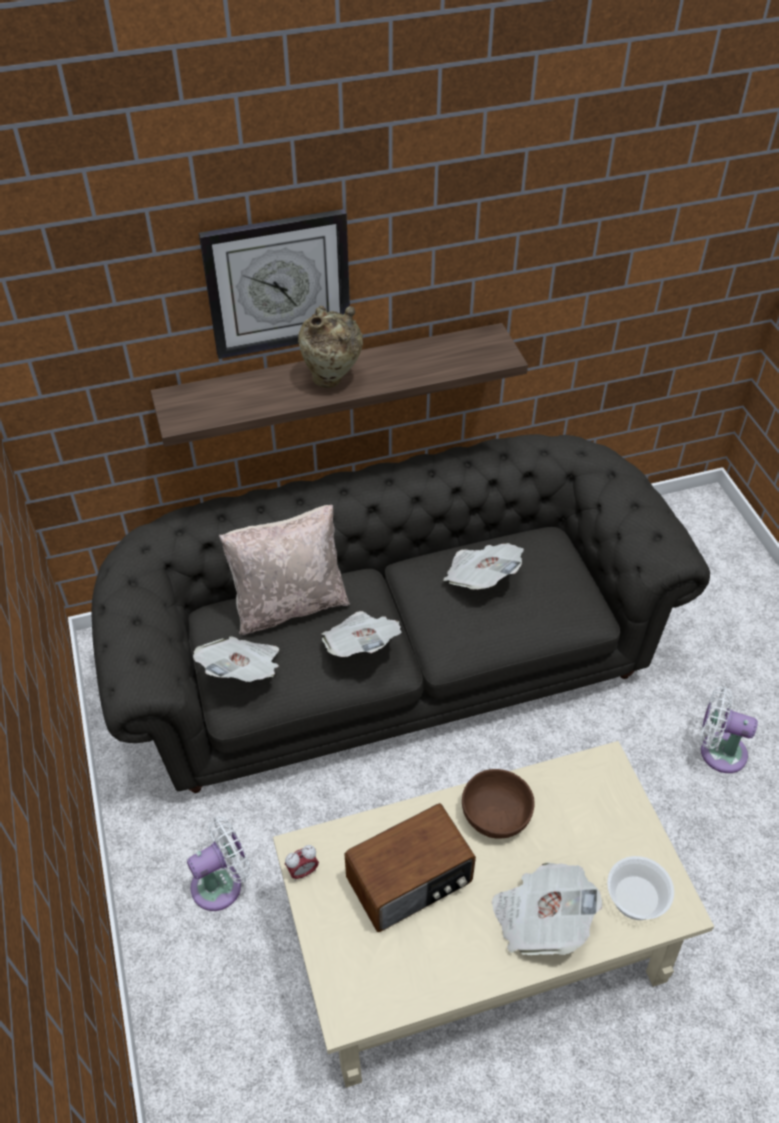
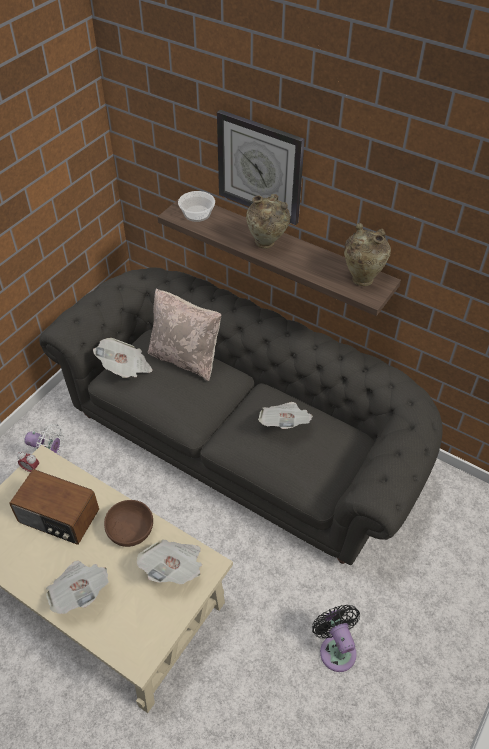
camera: 50 degrees right, 0 degrees up
newspaper [321,611,401,657] -> newspaper moved to [137,539,202,584]
bowl [607,856,674,920] -> bowl moved to [178,191,215,222]
white fan [700,687,758,773] -> black fan [312,605,360,672]
none -> beige vase [344,223,391,286]

